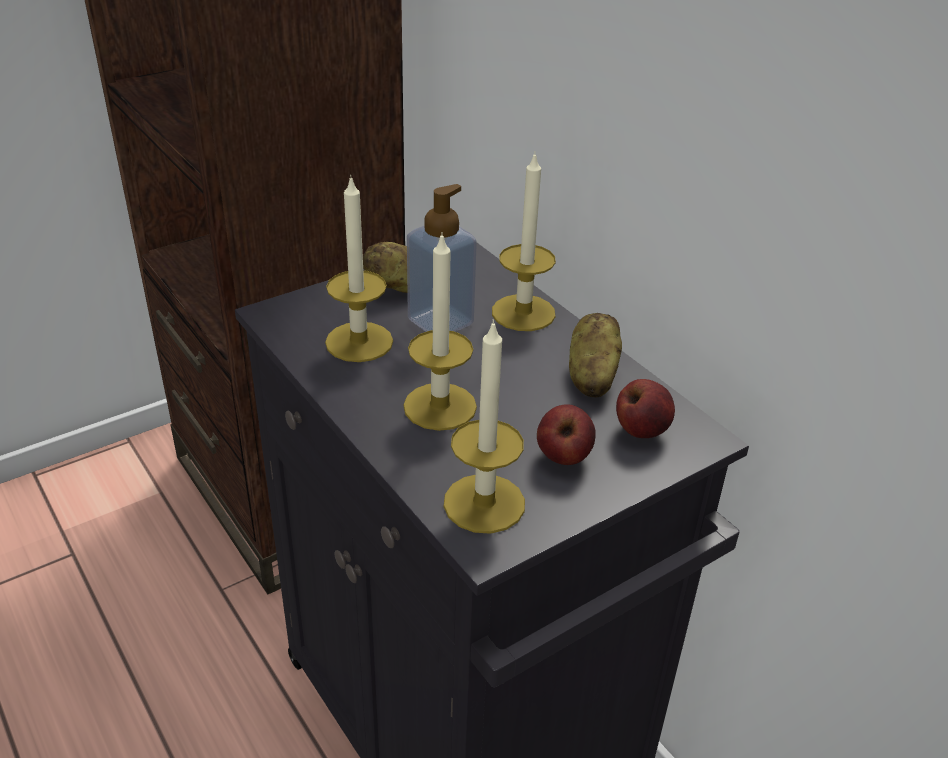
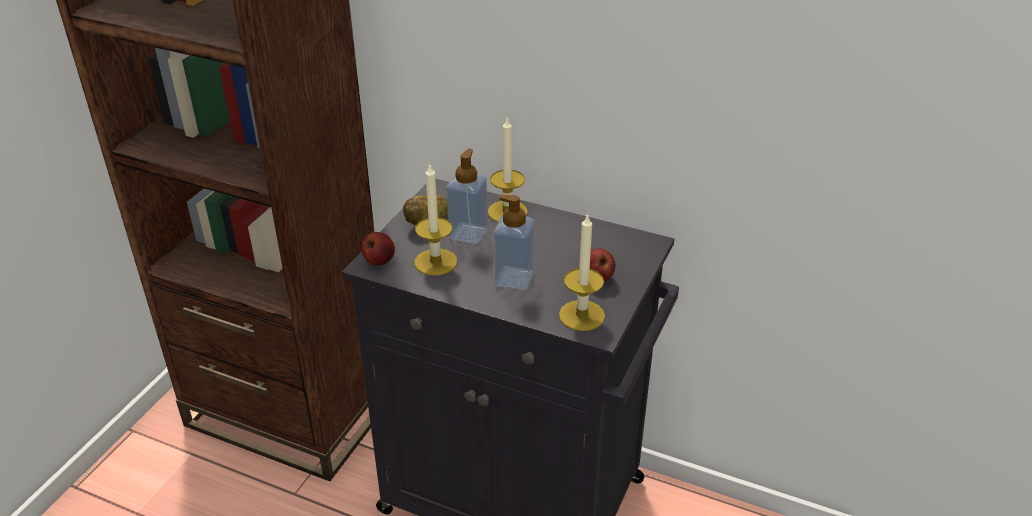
camera: 30 degrees left, 0 degrees up
candle [403,235,477,431] -> soap dispenser [494,195,535,290]
potato [569,313,622,397] -> none
apple [616,379,675,438] -> apple moved to [361,232,395,266]

